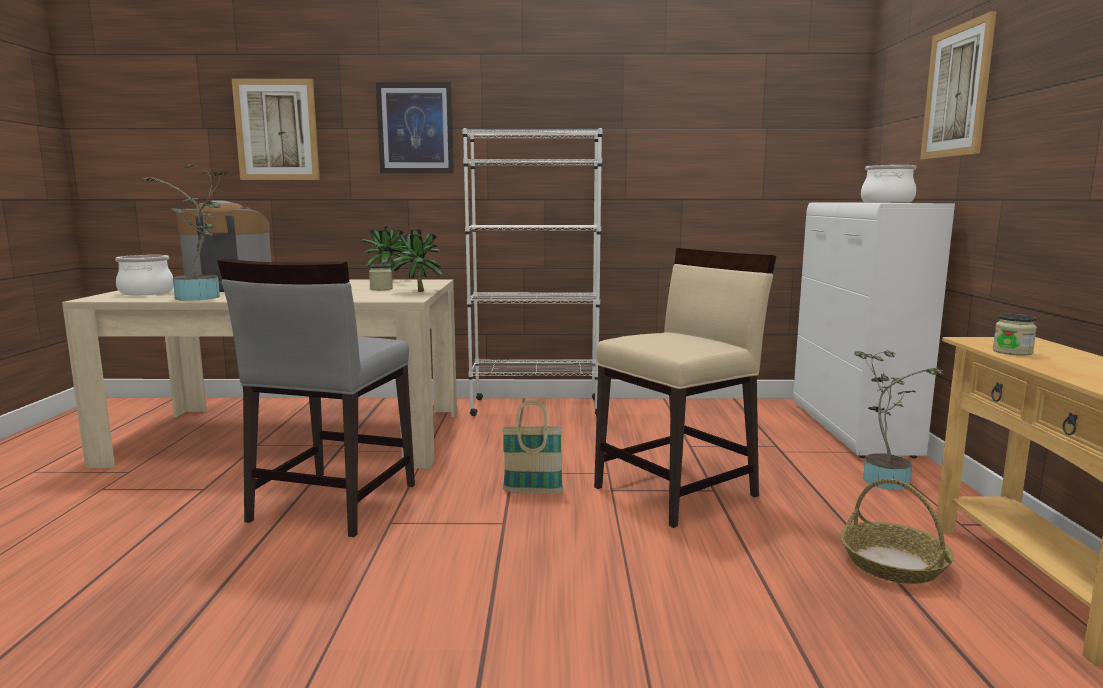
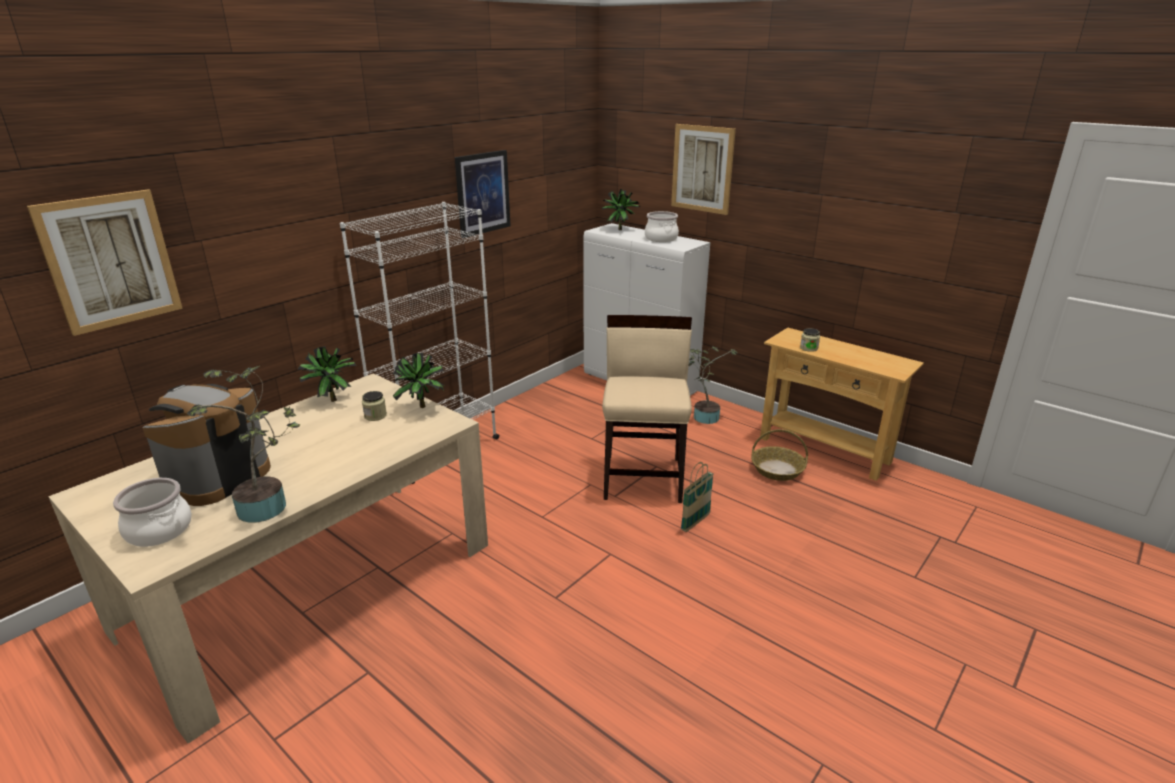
camera: 50 degrees left, 15 degrees up
grey chair [217,259,415,537] -> none
picture [376,82,454,174] -> picture moved to [455,150,511,238]
basket [502,400,563,494] -> basket moved to [681,462,714,532]
none -> potted plant [602,189,640,230]

